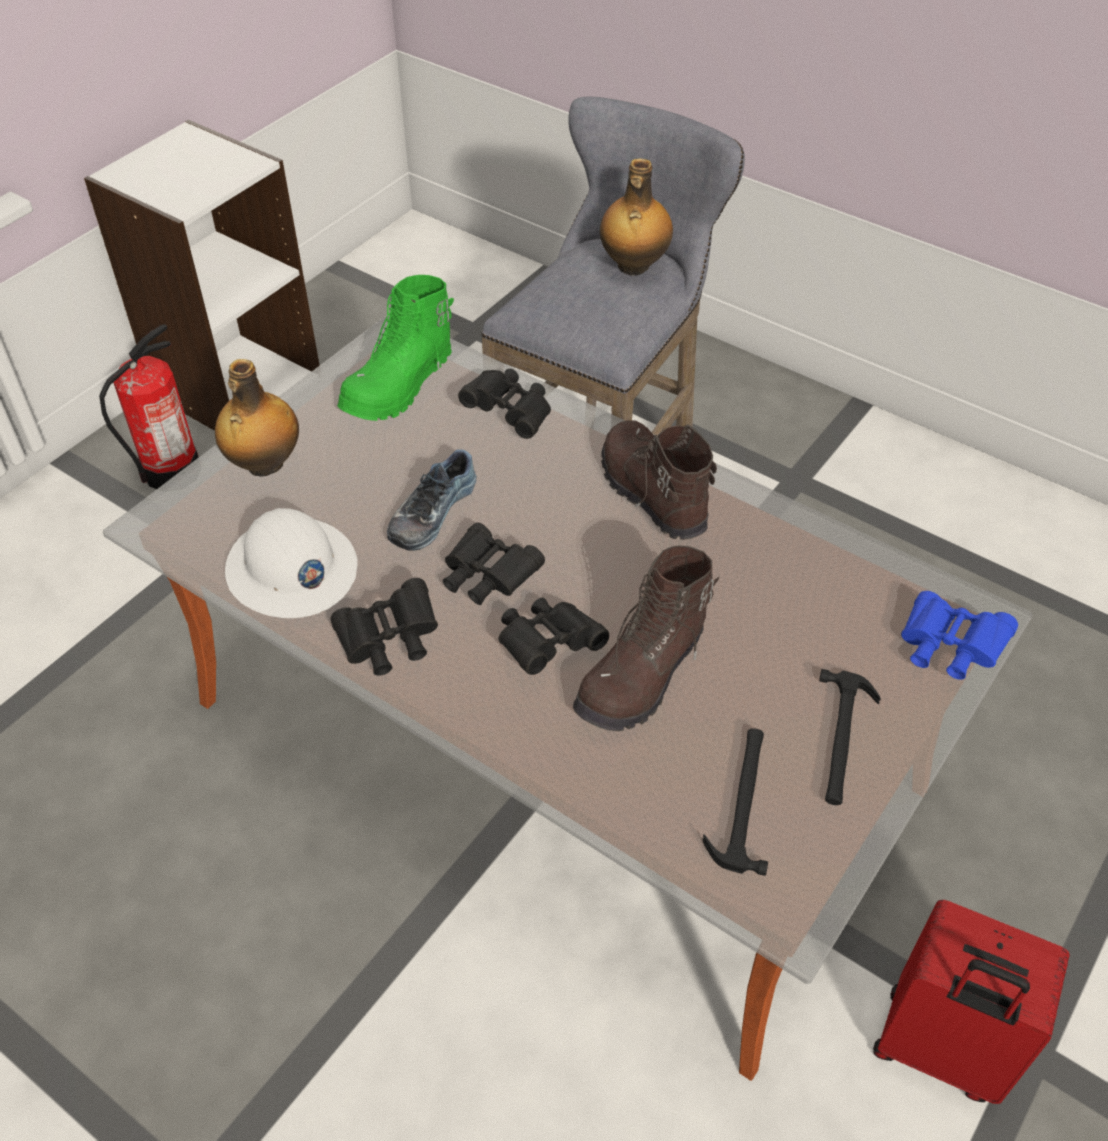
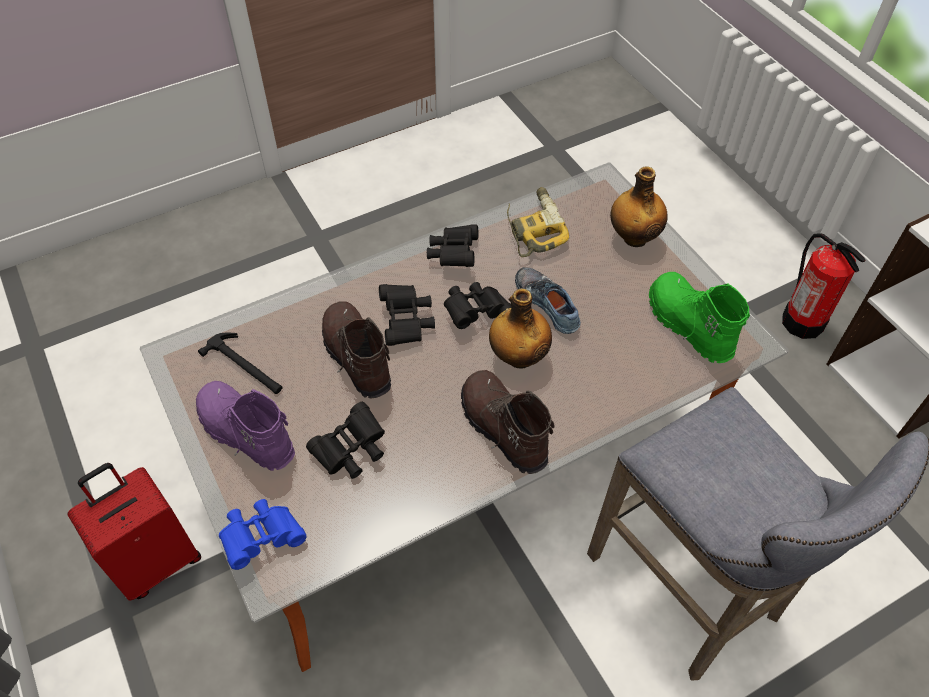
camera: 115 degrees right, 5 degrees up
white hard hat [225,508,358,618] -> power drill [507,187,569,257]
black binoculars [458,369,551,439] -> black binoculars moved to [306,402,385,479]
bottle [600,158,673,276] -> bottle moved to [489,288,552,368]
brown boot [601,420,717,540] -> brown boot turned 120 degrees counterclockwise [461,370,555,474]
hammer [819,669,881,805] -> purple boot [196,381,295,471]

